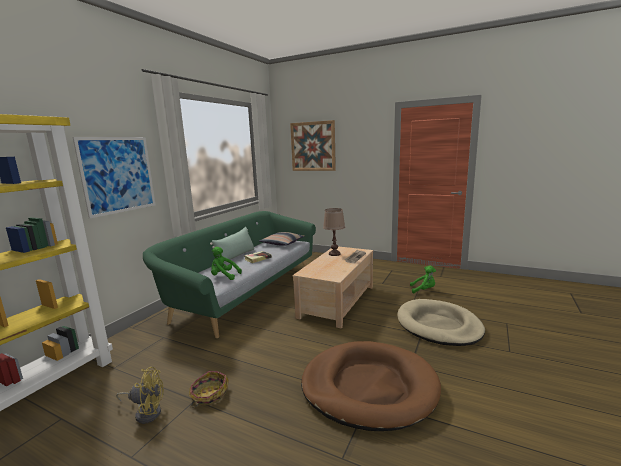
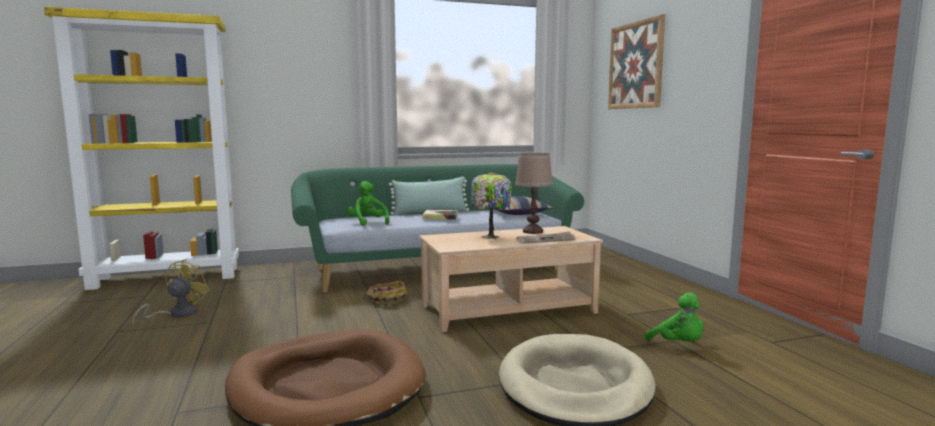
camera: 45 degrees right, 5 degrees down
picture [73,137,156,219] -> none
yellow fan [116,367,164,424] -> yellow fan turned 120 degrees counterclockwise [132,259,209,325]
basket [189,371,229,407] -> basket moved to [362,280,407,305]
none -> table lamp [471,172,511,239]

